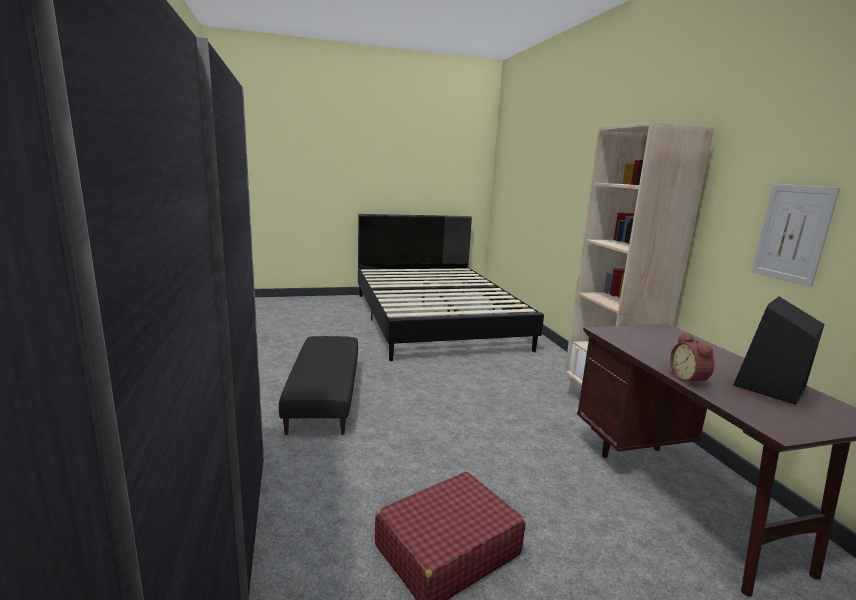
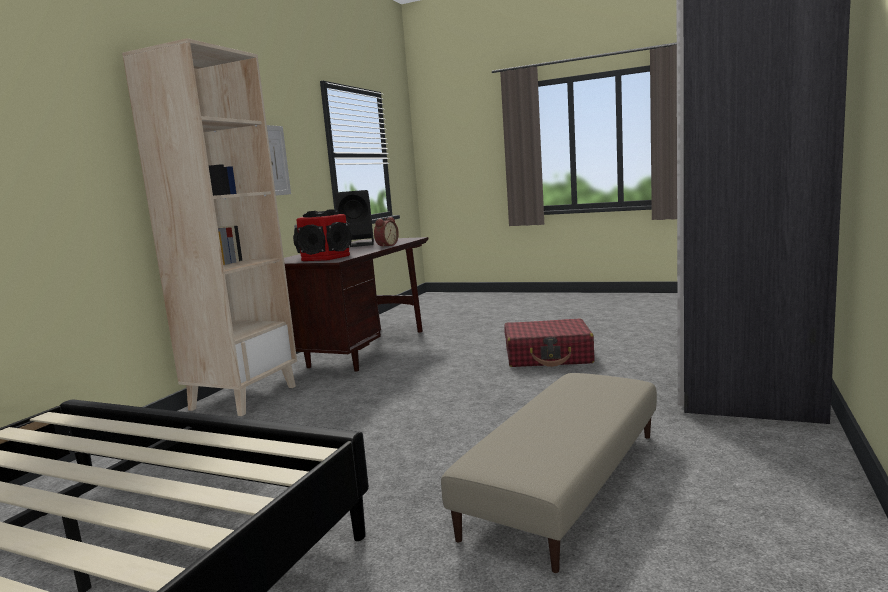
camera: 140 degrees left, 5 degrees down
black ottoman [279,336,358,435] -> beige ottoman [441,373,657,573]
none -> speaker [293,209,353,261]

